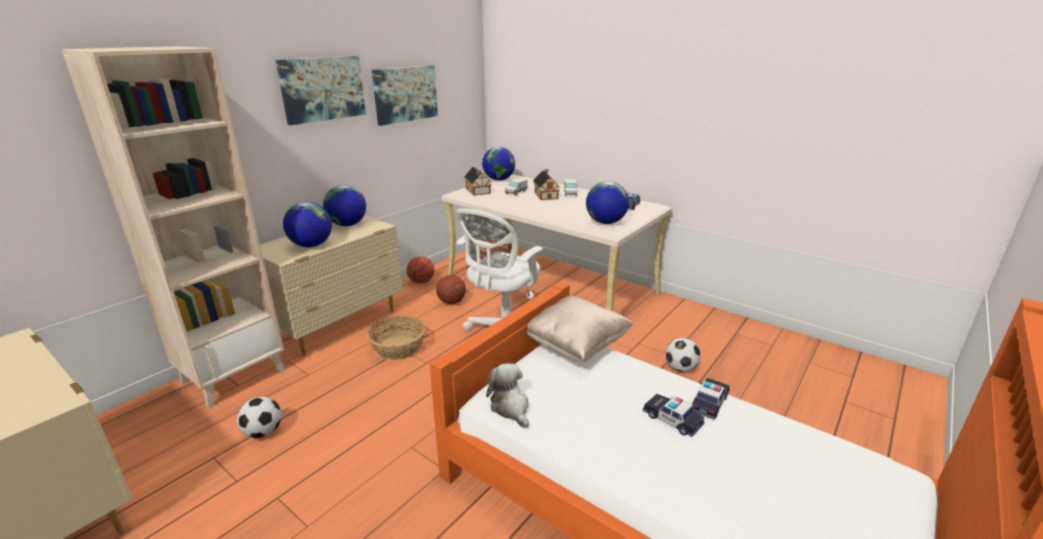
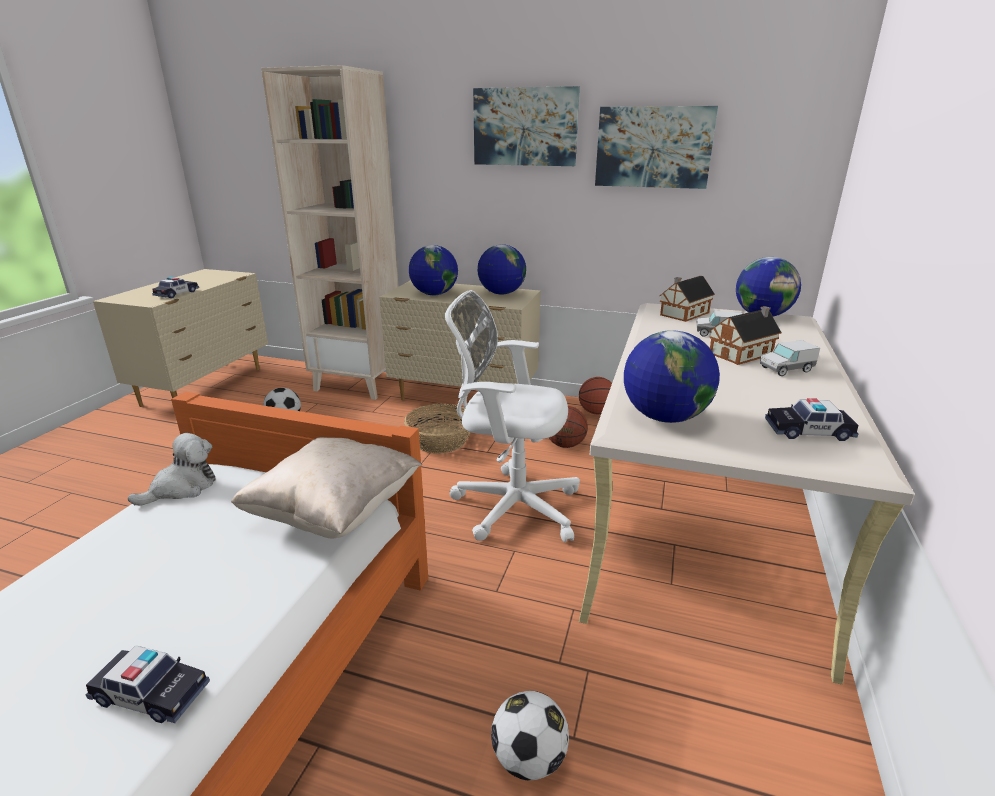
camera: 70 degrees right, 0 degrees up
toy car [643,394,705,437] -> toy car moved to [152,277,199,298]

